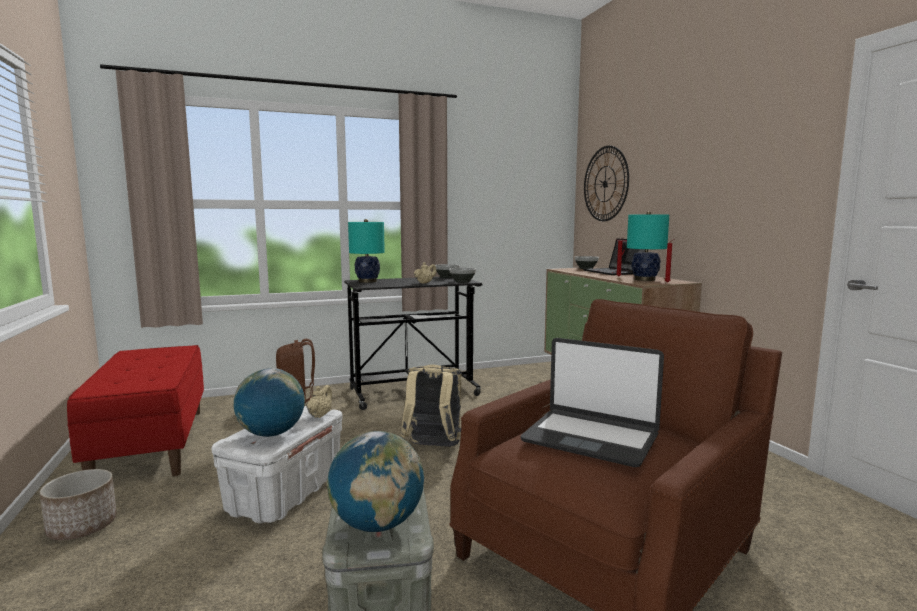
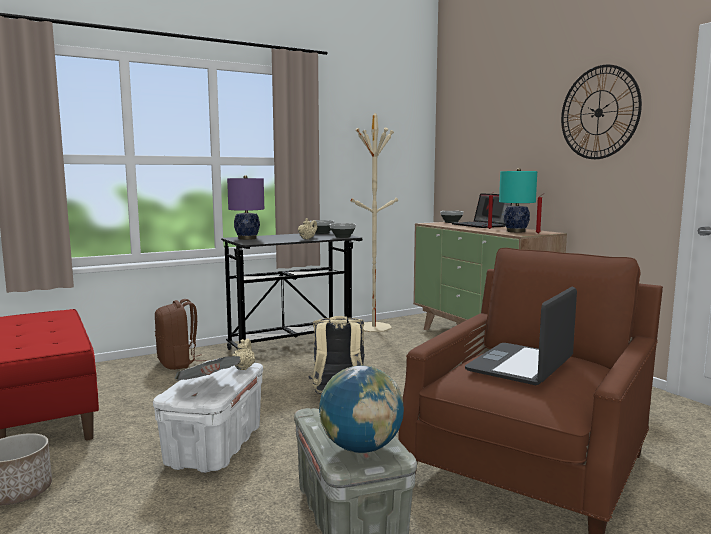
camera: 10 degrees left, 0 degrees up
globe [234,368,305,437] -> newspaper [175,356,240,381]
turquoise table lamp [348,219,385,283] -> purple table lamp [227,175,264,240]
laptop [520,338,664,467] -> laptop turned 105 degrees clockwise [465,286,577,385]
wall clock [584,146,629,221] -> wall clock moved to [561,65,642,159]
none -> beige clothes rack [351,113,398,332]

